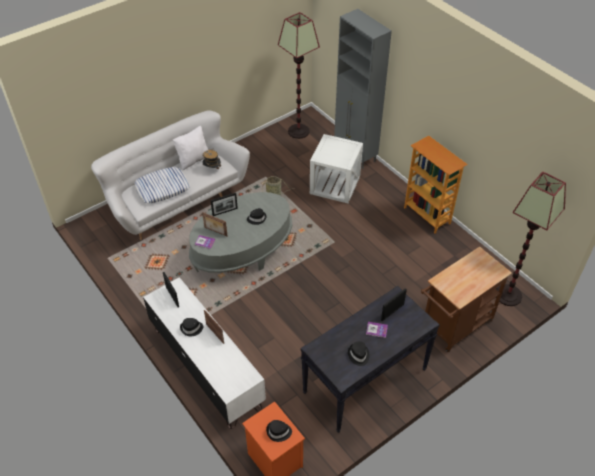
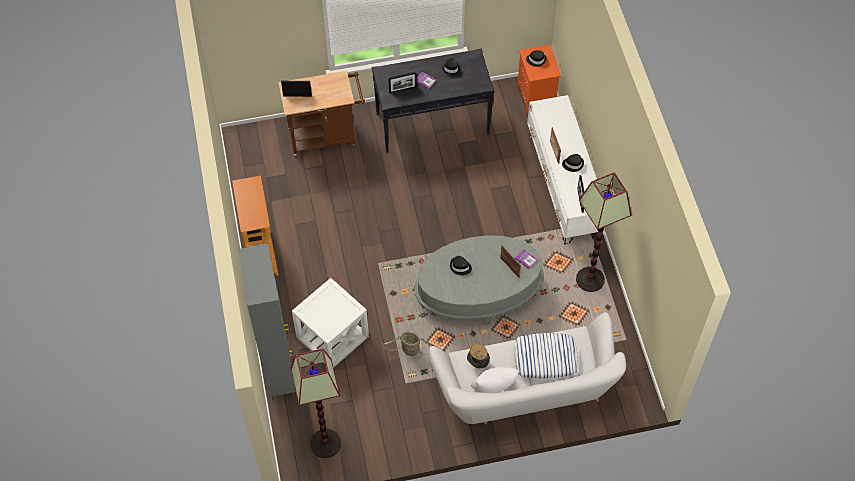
camera: 155 degrees left, 10 degrees up
picture frame [211,193,238,216] -> picture frame moved to [281,81,312,97]
floor lamp [496,172,566,306] -> floor lamp moved to [576,172,632,292]

